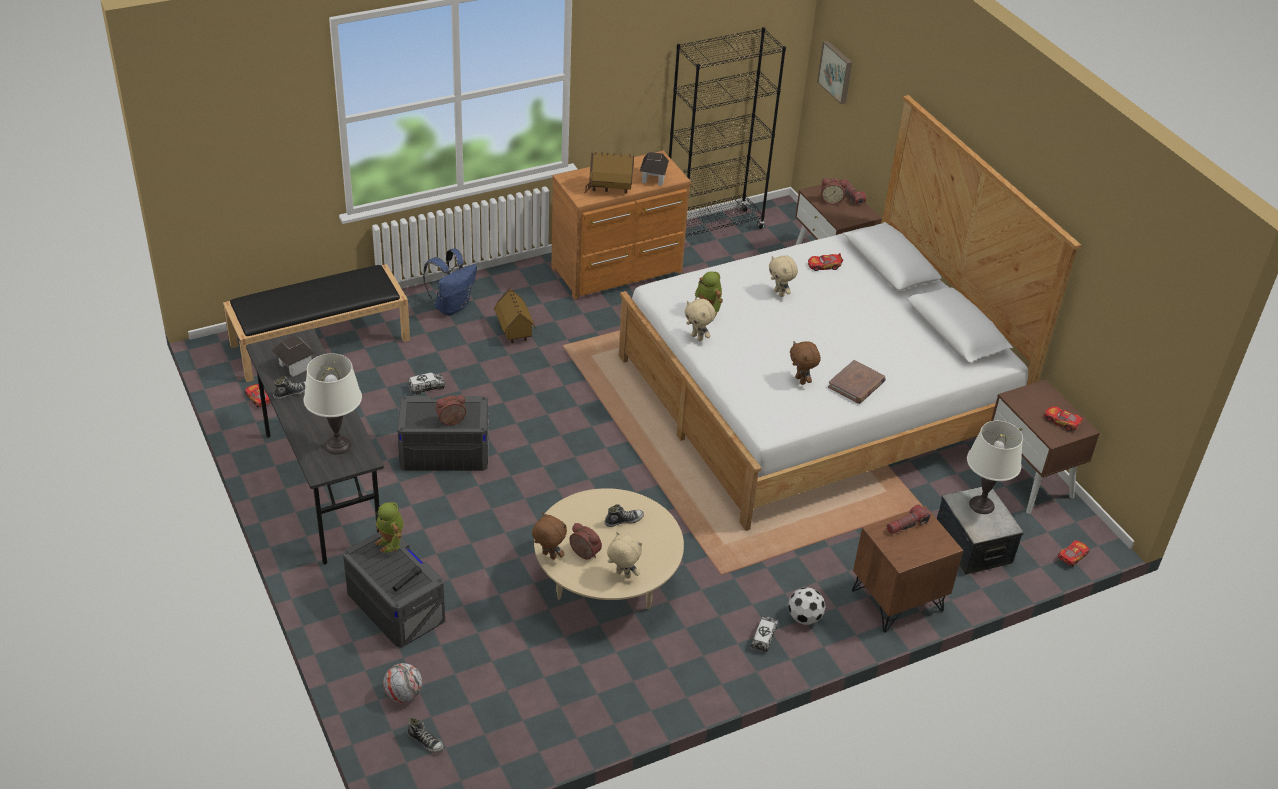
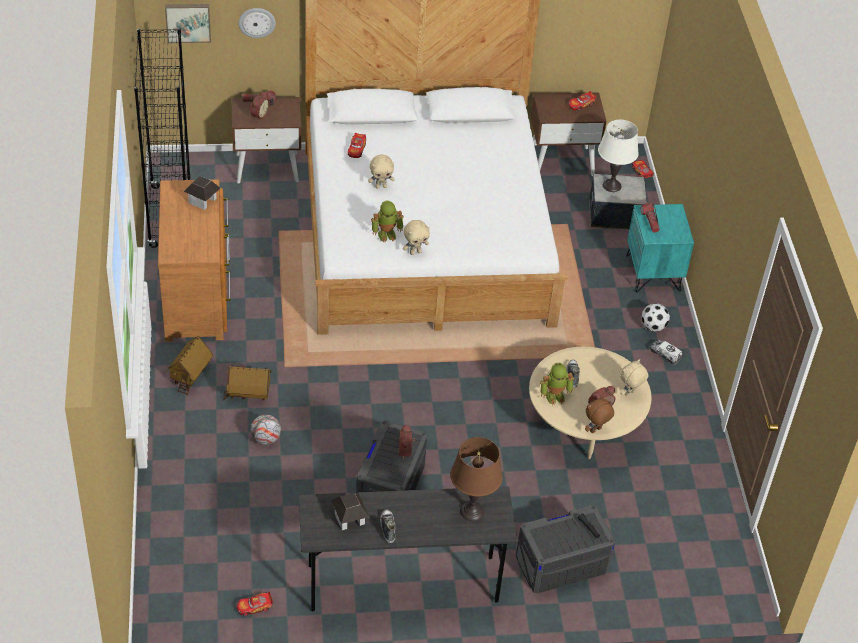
camera: 70 degrees left, 5 degrees up
black bench [223,264,410,382] -> none
white table lamp [304,353,362,454] -> brown table lamp [450,437,503,521]
toy robot [375,502,404,553] -> toy robot moved to [540,363,574,405]
football [383,663,422,703] -> football moved to [251,415,281,445]
shoe [407,718,444,753] -> none
toy truck [408,373,446,395] -> none
blue backpack [423,248,477,316] -> none
toy house [584,152,634,193] -> toy house moved to [165,336,213,396]
brown plush toy [790,341,821,385] -> none
brown book [828,360,886,404] -> none
brown nightstand [852,506,963,633] -> turquoise nightstand [626,204,694,293]
none -> wall clock [238,8,276,38]

